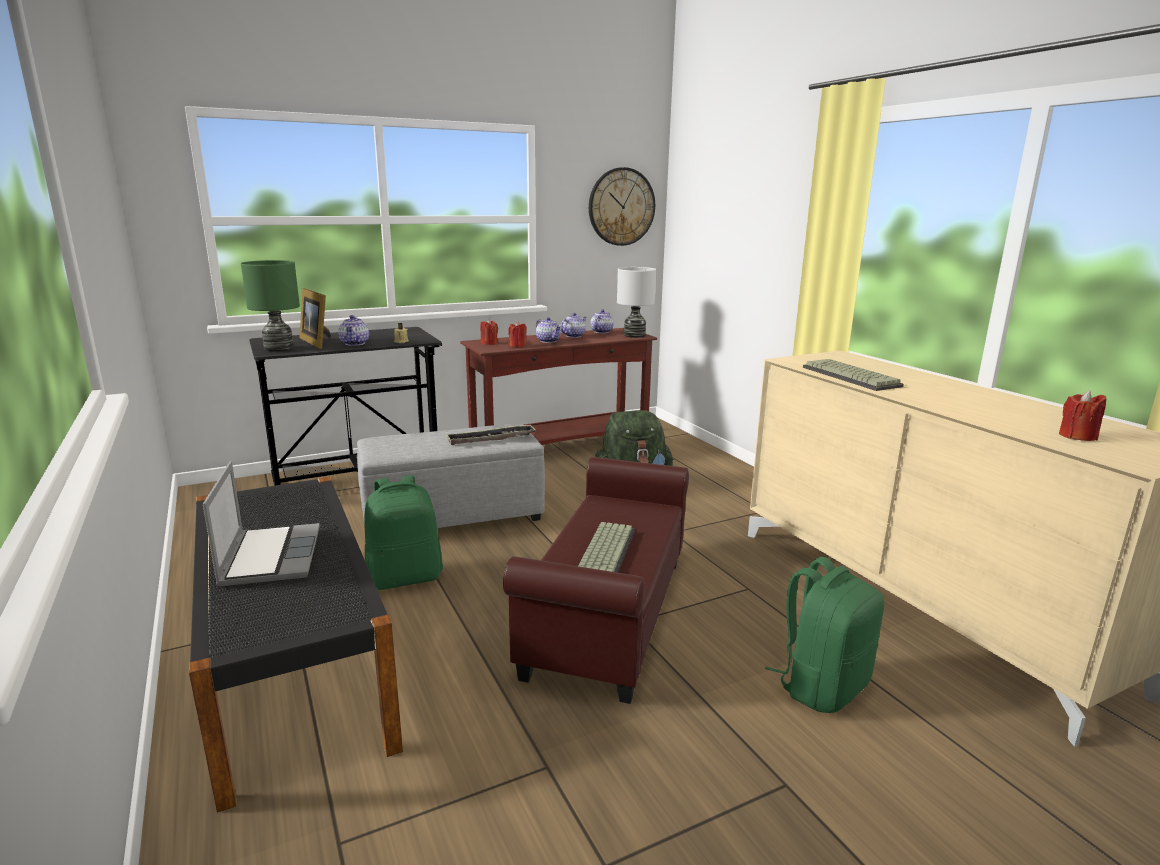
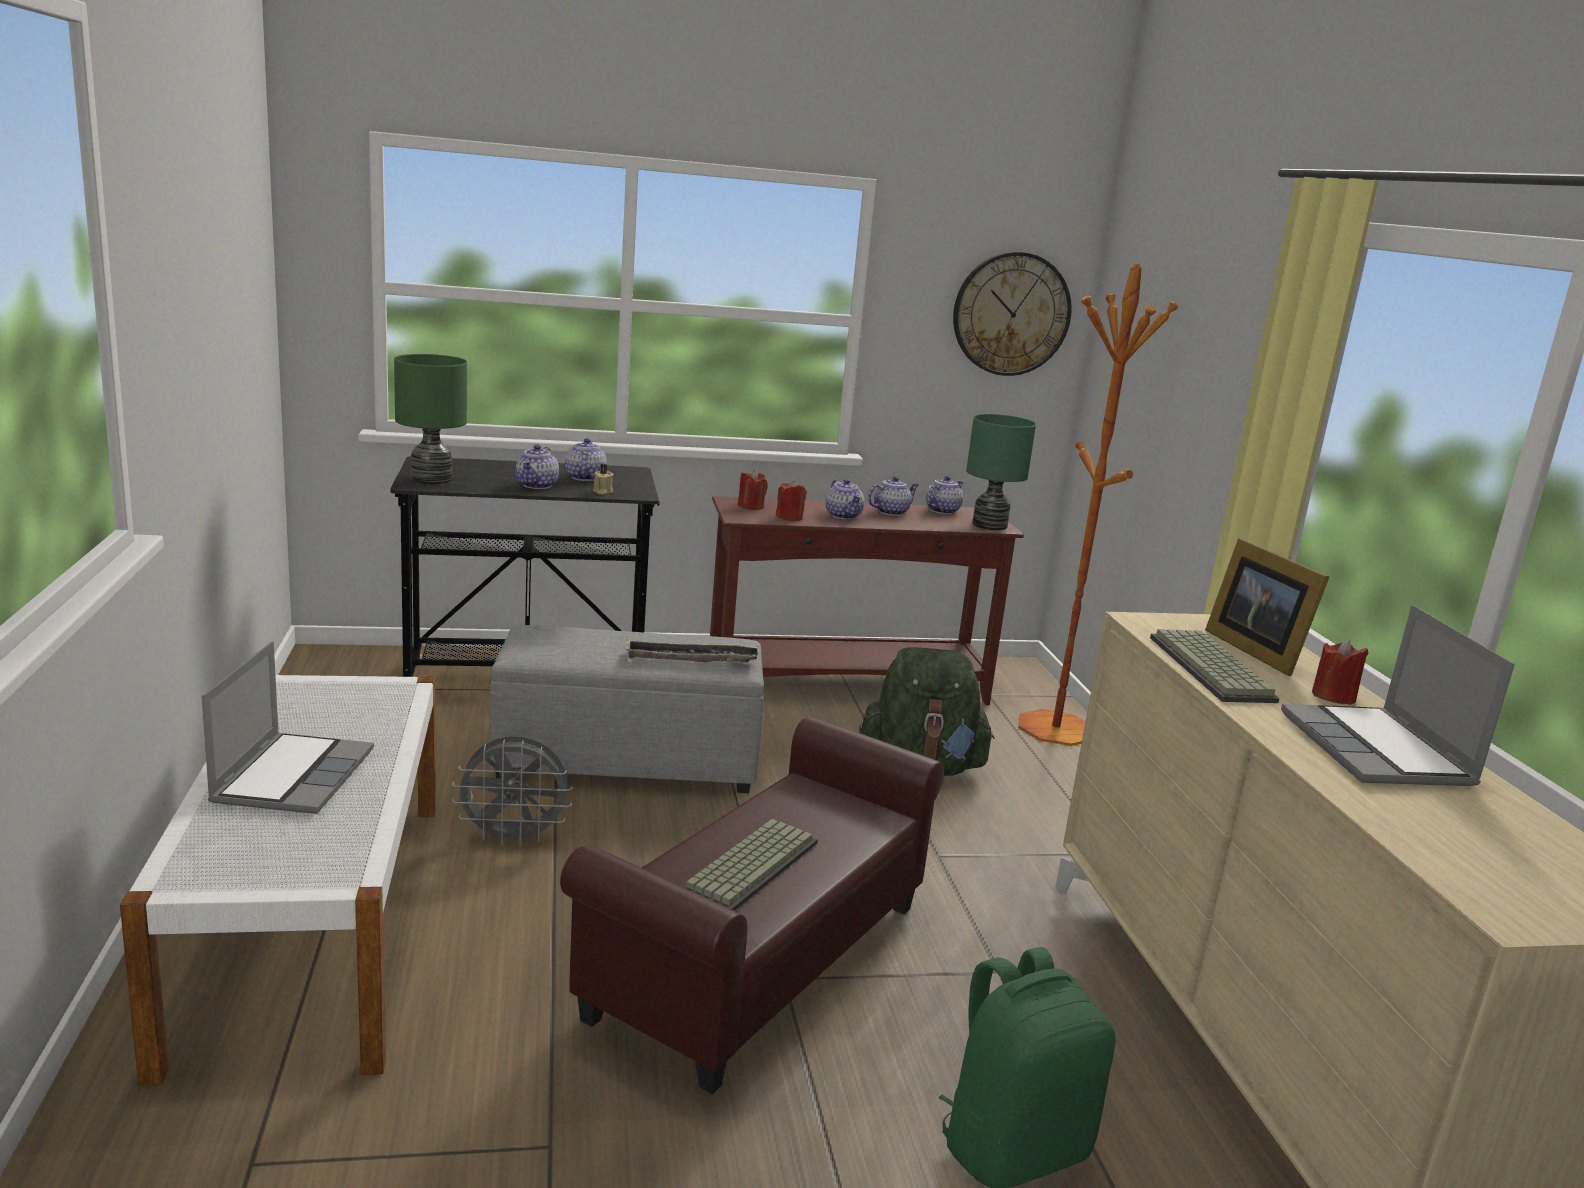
camera: 15 degrees right, 0 degrees up
black bench [189,476,403,813] -> white bench [120,675,436,1086]
picture frame [300,288,331,349] -> picture frame moved to [1205,538,1330,676]
green backpack [364,475,443,590] -> grey fan [452,736,573,847]
grey table lamp [617,267,656,338] -> green table lamp [966,414,1036,530]
red candle [1059,390,1107,441] -> red candle moved to [1312,639,1369,705]
none -> teapot [565,438,607,481]
none -> orange clothes rack [1018,263,1178,746]
none -> laptop [1281,605,1515,786]

